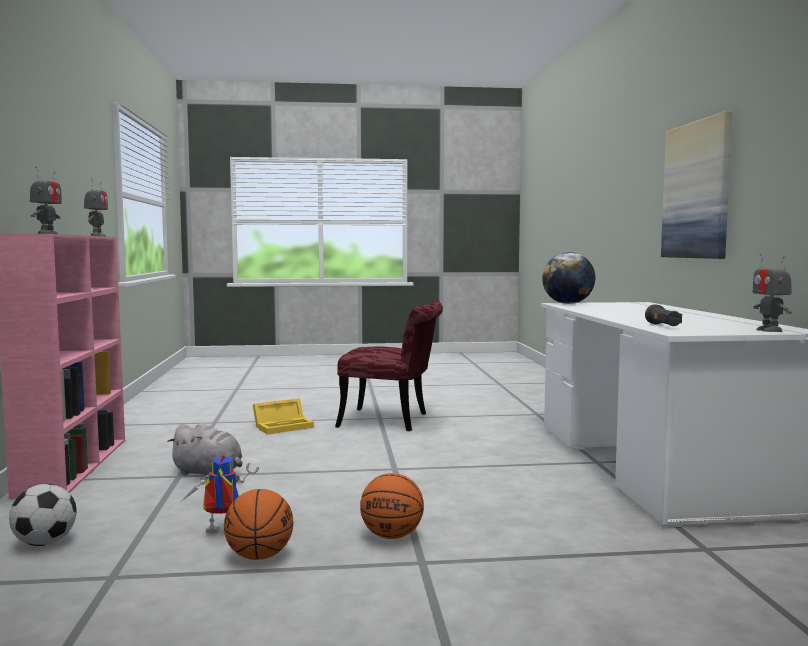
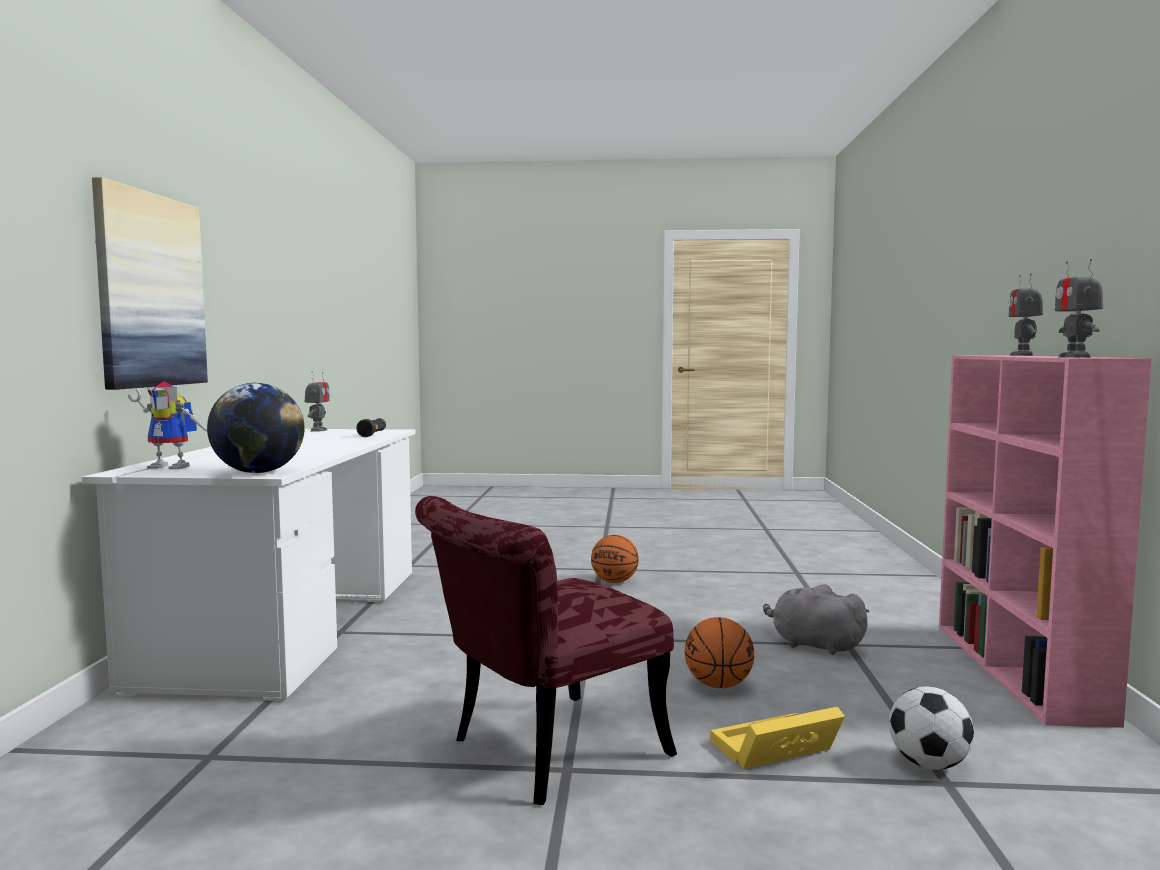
camera: 170 degrees left, 0 degrees up
football [9,484,77,546] -> football moved to [889,686,974,770]
toy robot [182,455,259,533] -> toy robot moved to [128,381,207,469]
basketball [224,489,293,560] -> basketball moved to [685,617,754,688]
red chair [335,300,443,431] -> red chair turned 60 degrees counterclockwise [415,496,677,805]

